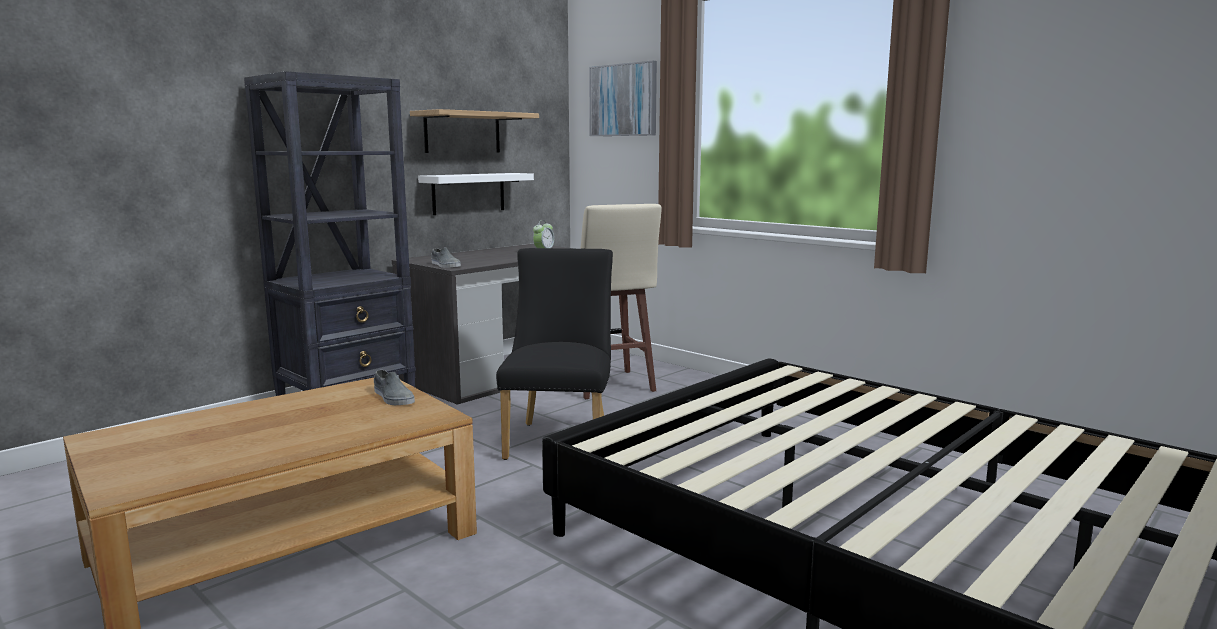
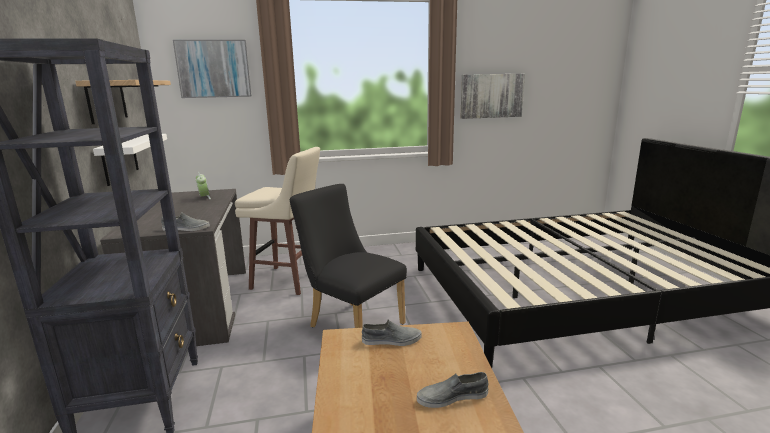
camera: 55 degrees left, 5 degrees up
none -> grey shoe [417,372,489,408]
none -> picture [460,74,525,119]

